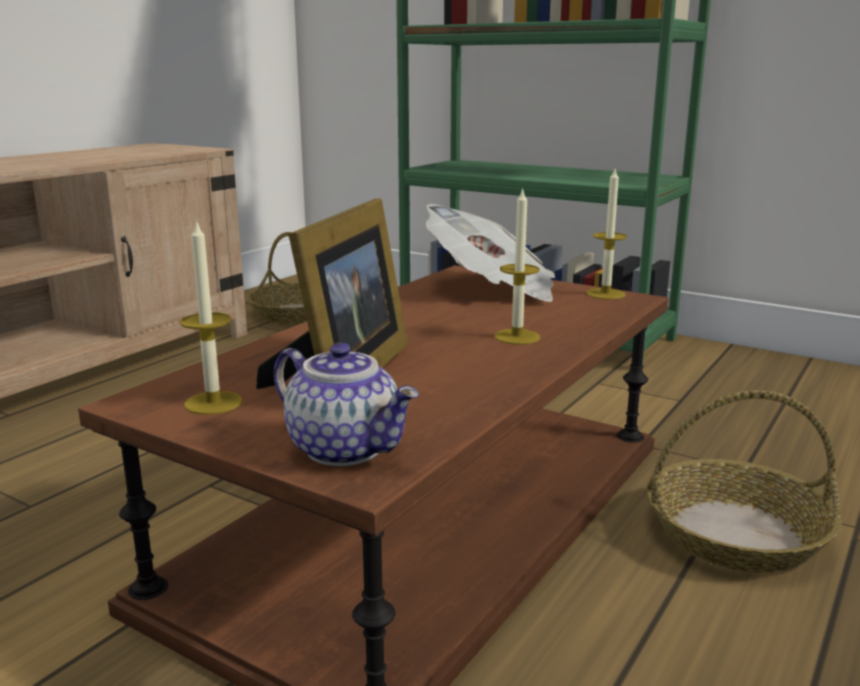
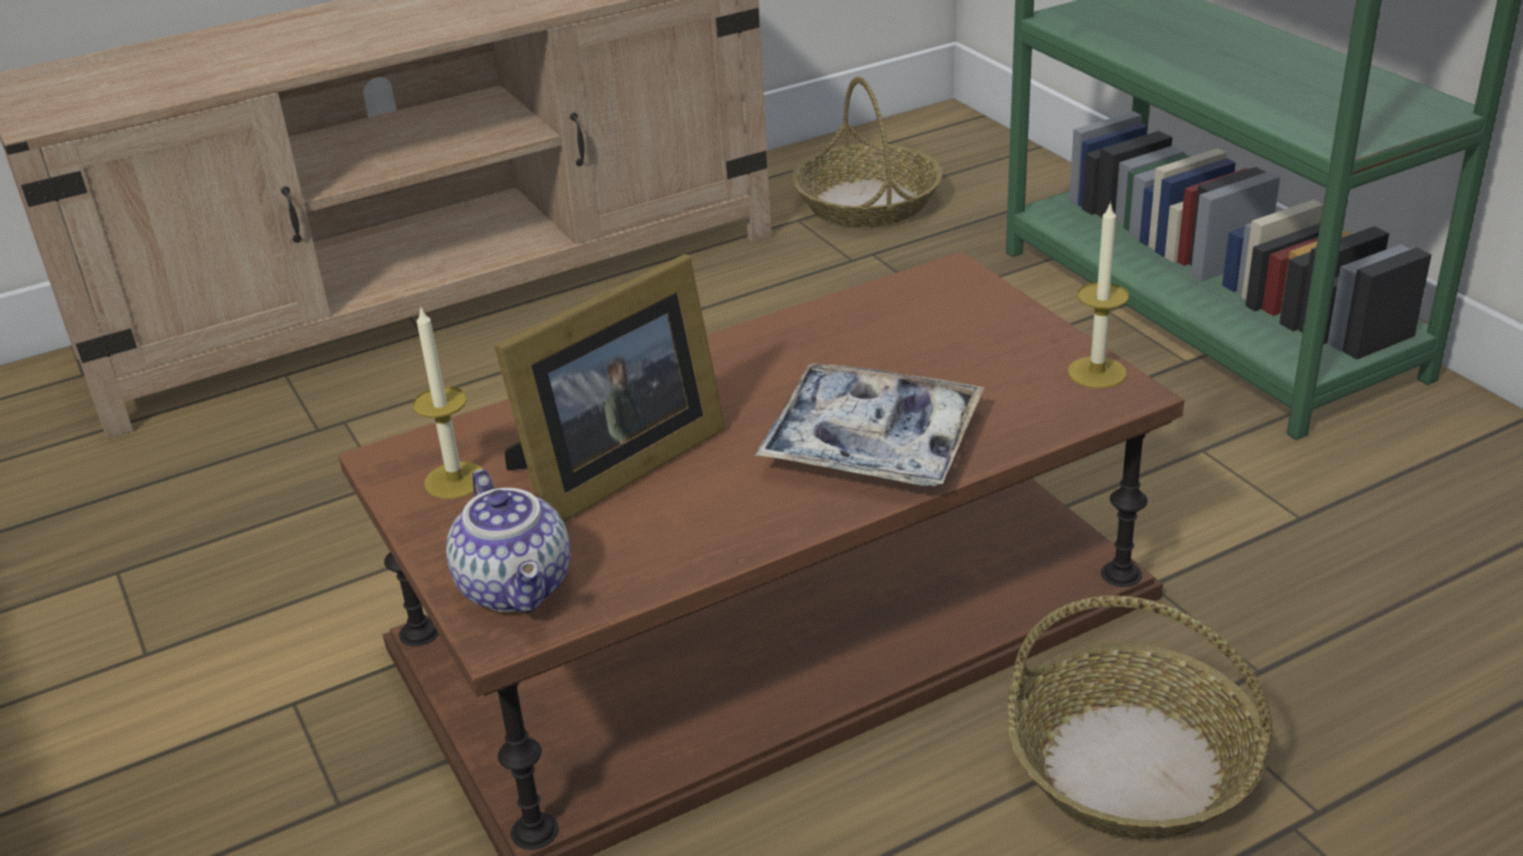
camera: 30 degrees right, 15 degrees up
newspaper [425,204,555,302] -> none
candle [495,187,540,344] -> tray [755,363,985,486]

